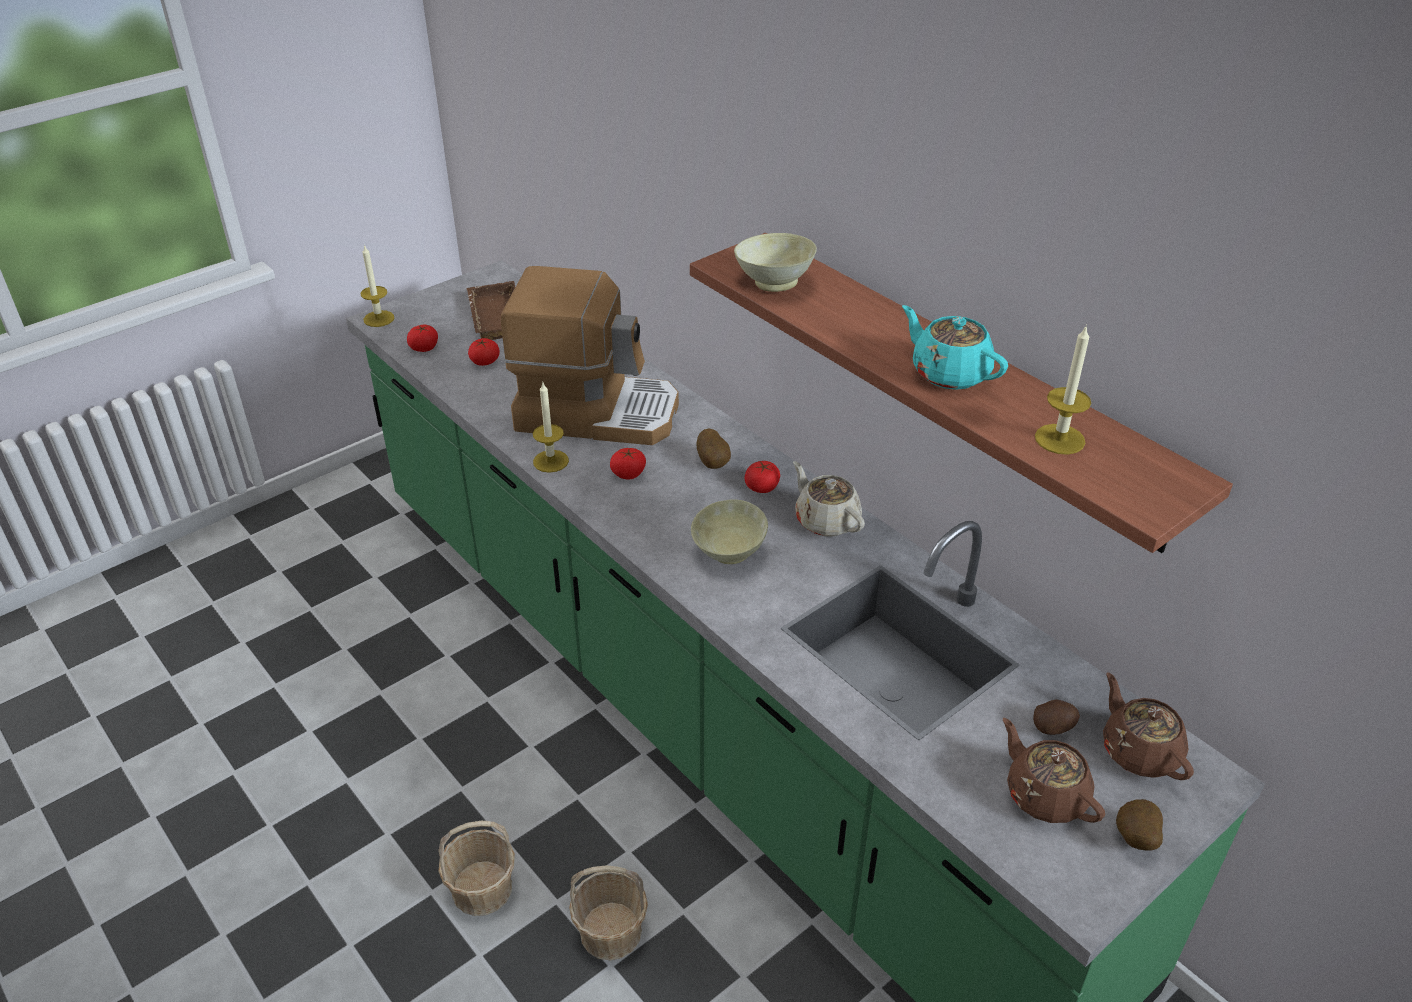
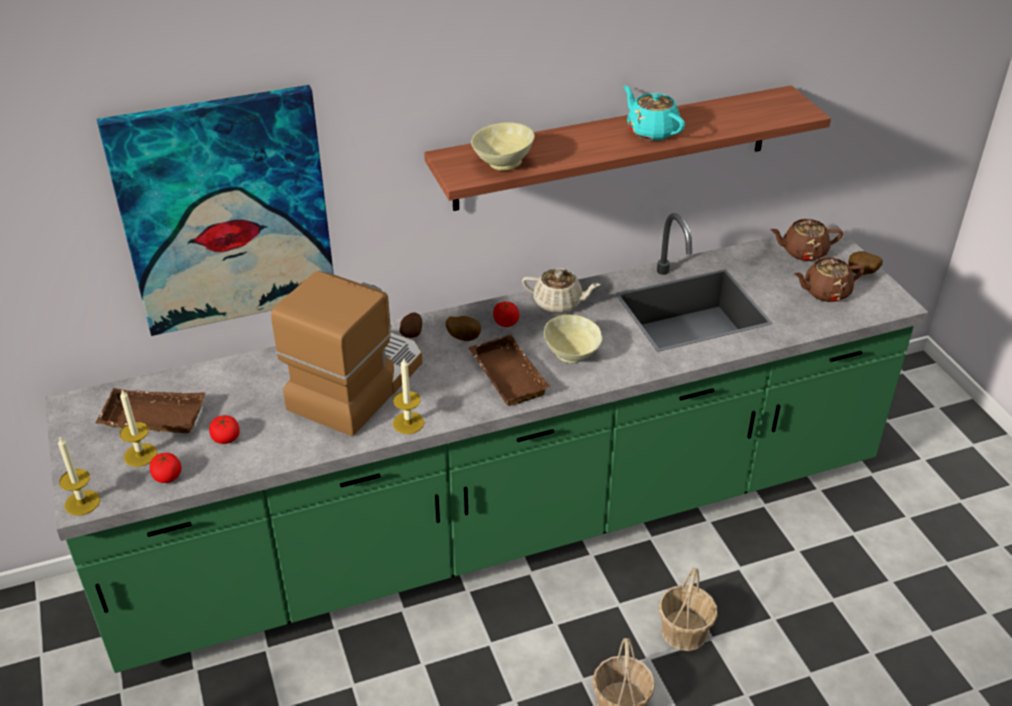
camera: 70 degrees left, 0 degrees up
tomato [610,448,646,480] -> none
beige teapot [793,461,865,537] -> beige teapot turned 150 degrees counterclockwise [522,268,600,313]
turquoise teapot [902,305,1008,390] -> turquoise teapot turned 75 degrees clockwise [623,86,685,141]
potato [1033,699,1080,735] -> potato moved to [399,313,422,338]
candle [1035,325,1091,455] -> candle moved to [120,390,158,467]
none -> picture [97,85,334,336]
none -> brown tray [468,334,550,406]

